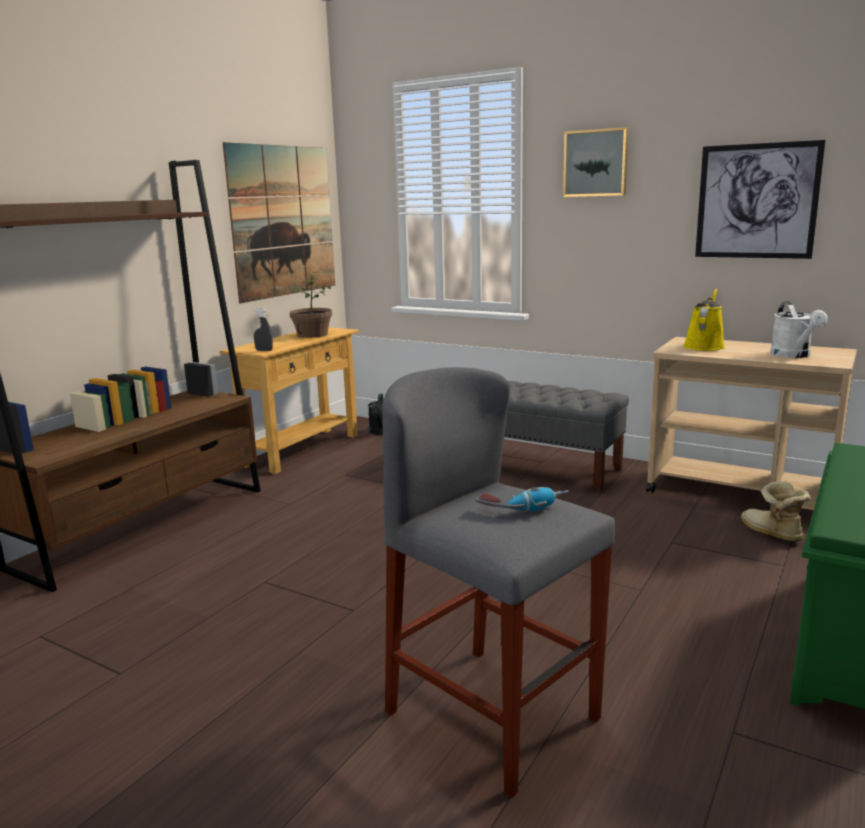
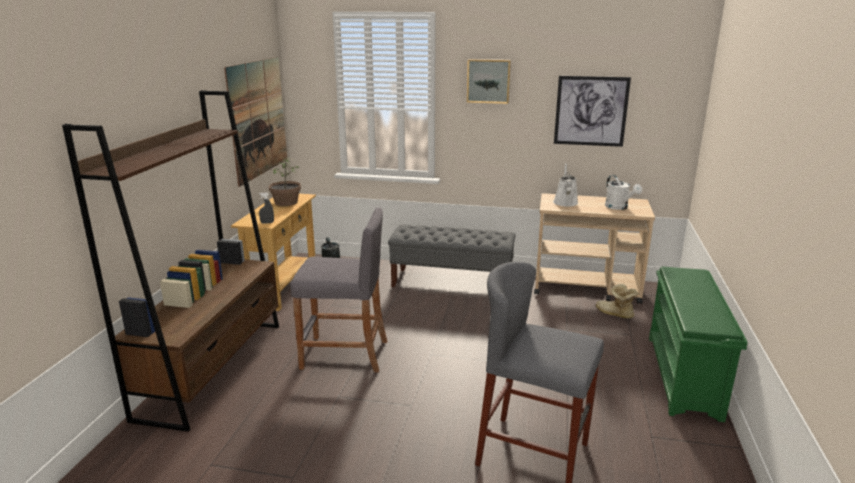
camera: 20 degrees left, 5 degrees up
power drill [476,487,569,511] -> none
yellow watering can [683,289,725,351] -> white watering can [553,163,578,207]
none -> grey stool [290,207,387,373]

